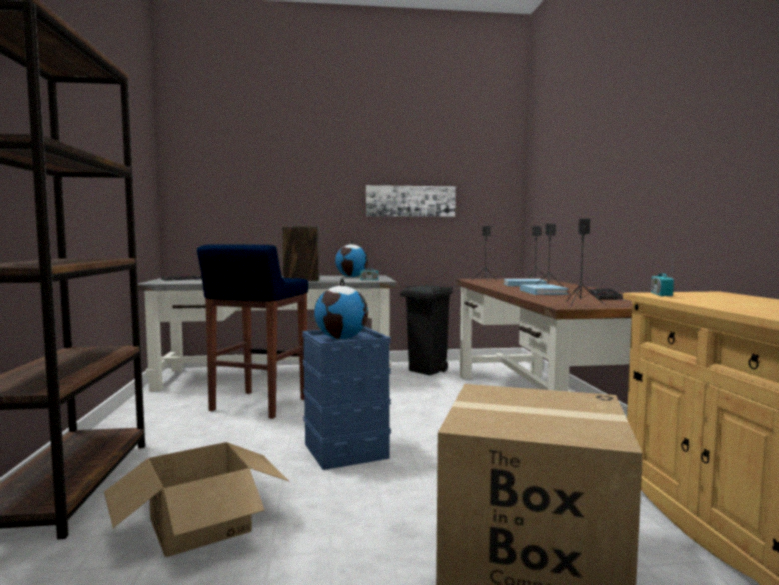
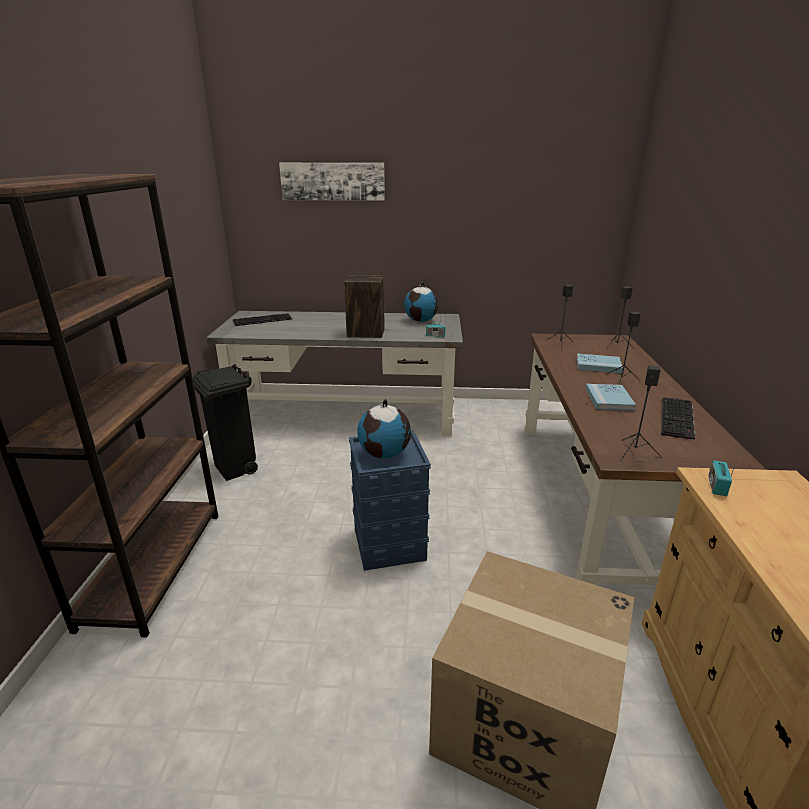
camera: 10 degrees right, 20 degrees up
cardboard box [104,442,289,557] -> none
blue stool [197,244,308,419] -> none
picture [366,185,456,217] -> picture moved to [279,163,385,201]
black trash can [400,285,453,375] -> black trash can moved to [192,364,258,481]

